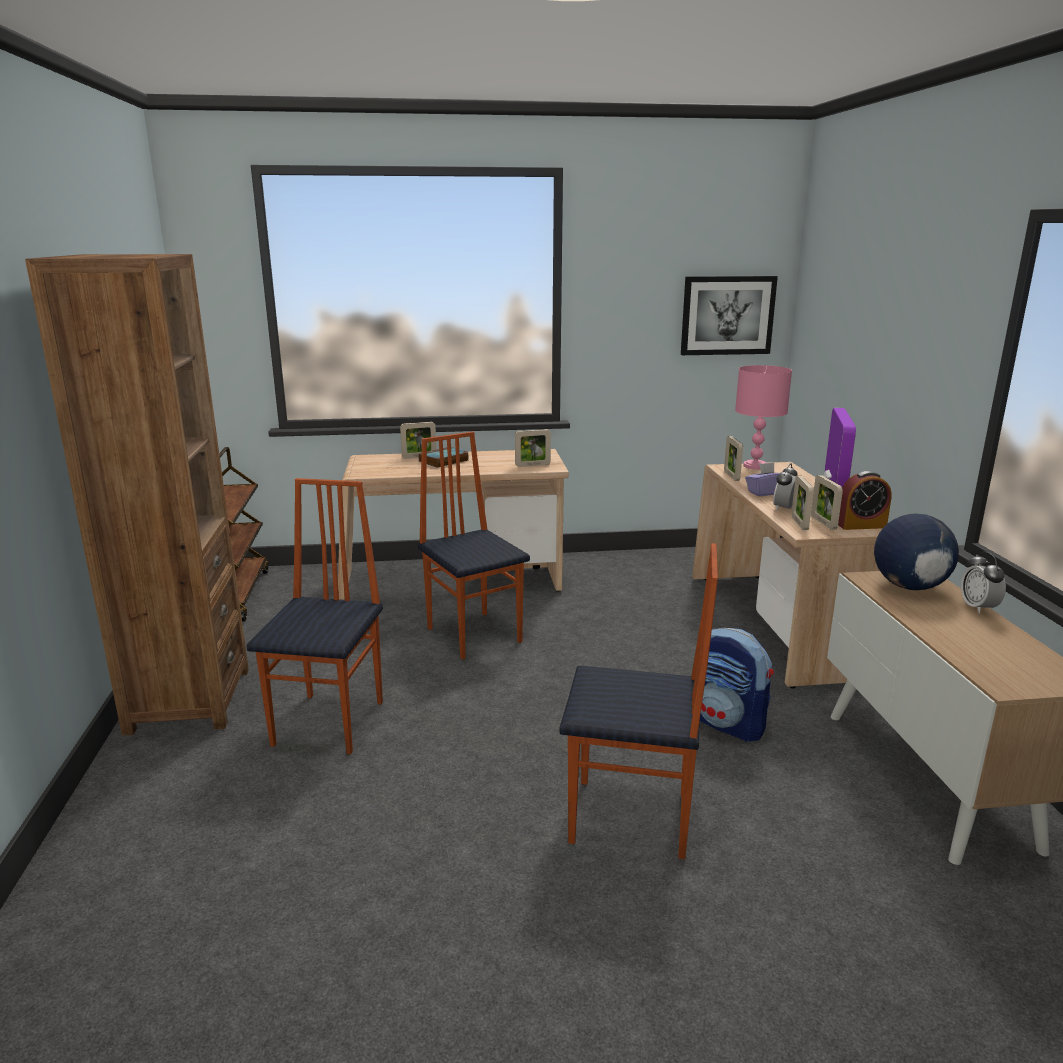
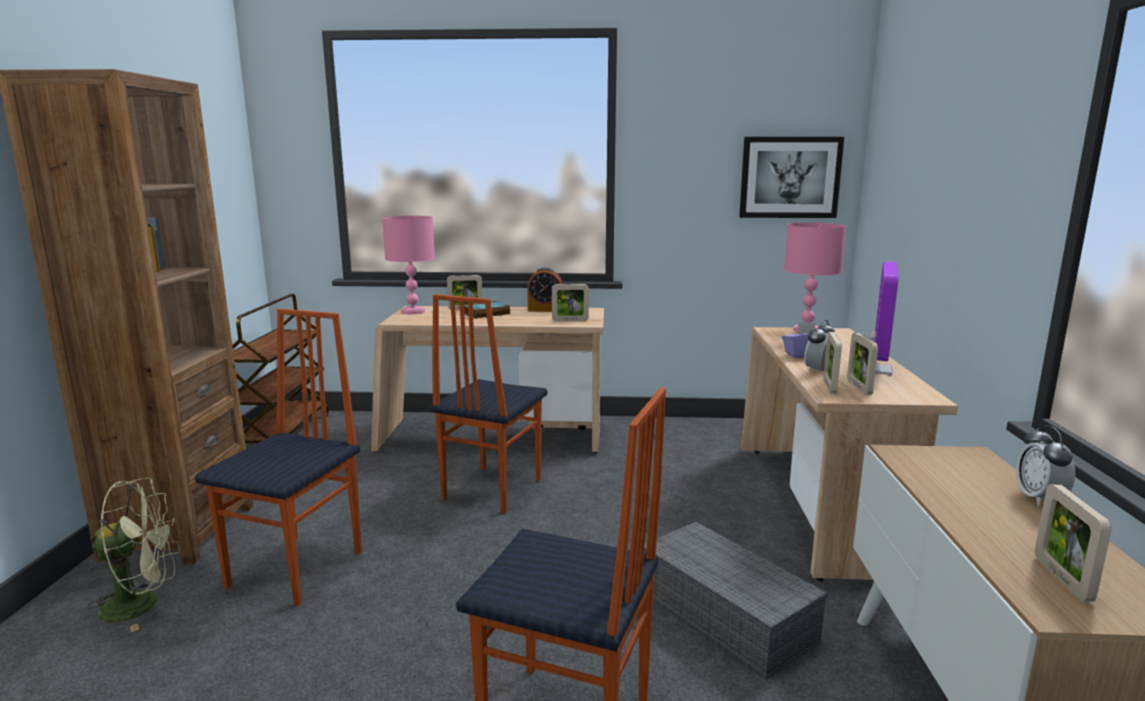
camera: 10 degrees right, 5 degrees down
chair [418,431,530,660] -> chair turned 135 degrees counterclockwise [431,294,547,514]
backpack [700,628,774,742] -> grey storage box [644,522,828,680]
picture frame [724,436,743,481] -> picture frame moved to [1035,484,1112,602]
alarm clock [838,471,892,530] -> alarm clock moved to [527,267,563,312]
globe [874,514,959,590] -> none
none -> green fan [88,478,180,632]
none -> pink table lamp [382,216,435,314]

